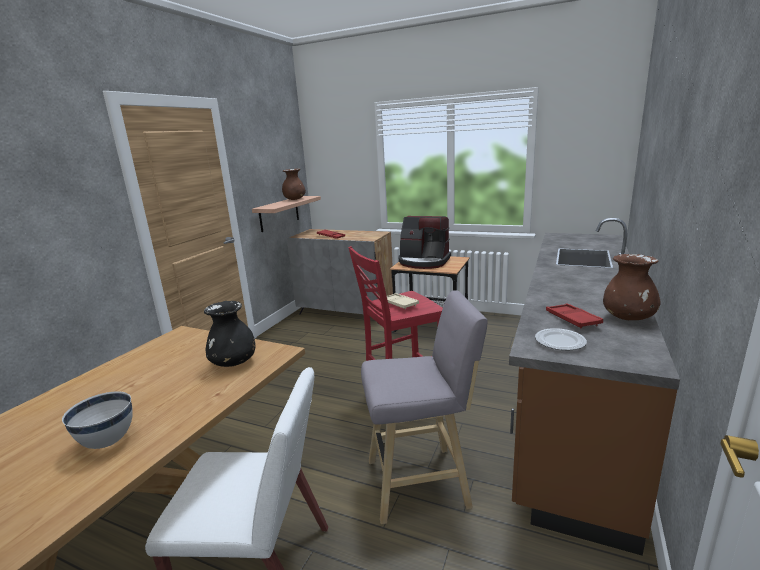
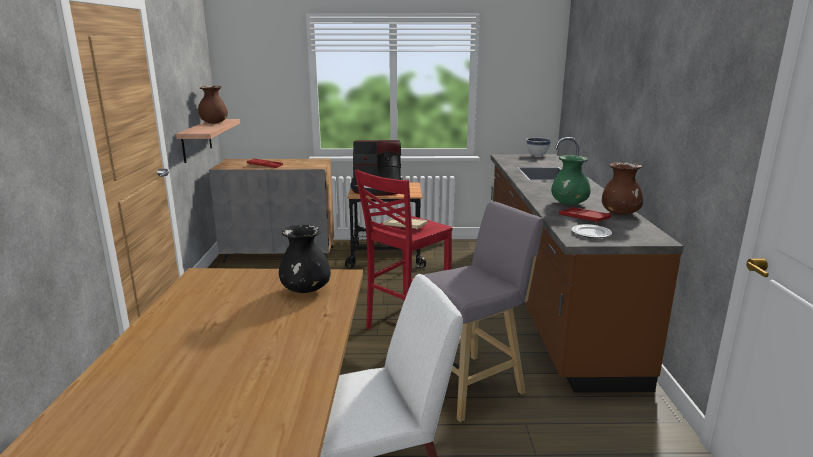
camera: 25 degrees left, 0 degrees up
white bowl [62,391,133,449] -> white bowl moved to [527,137,551,156]
none -> green vase [551,155,590,205]

